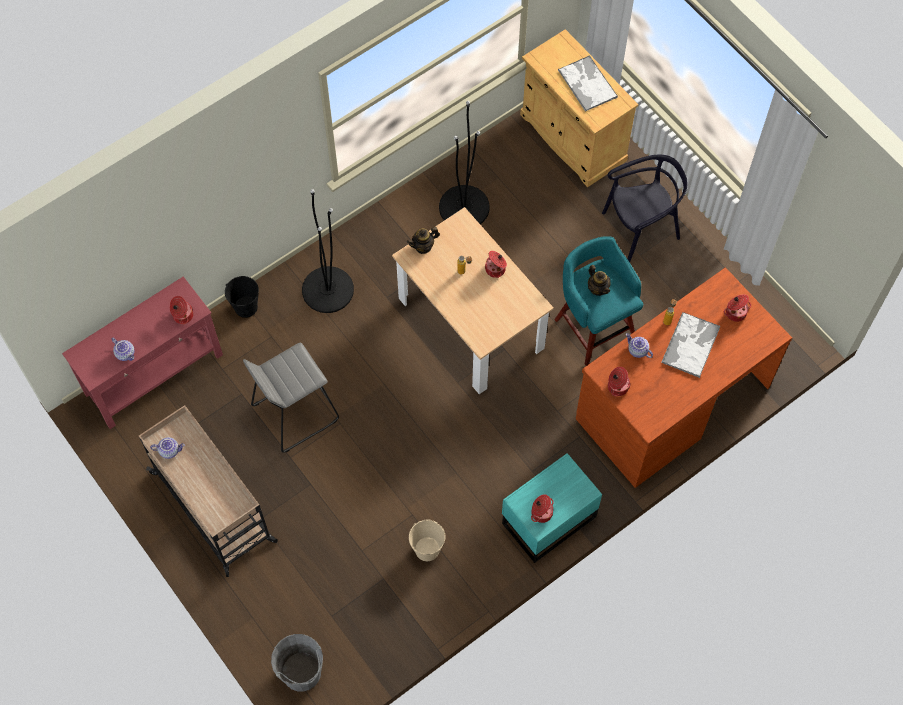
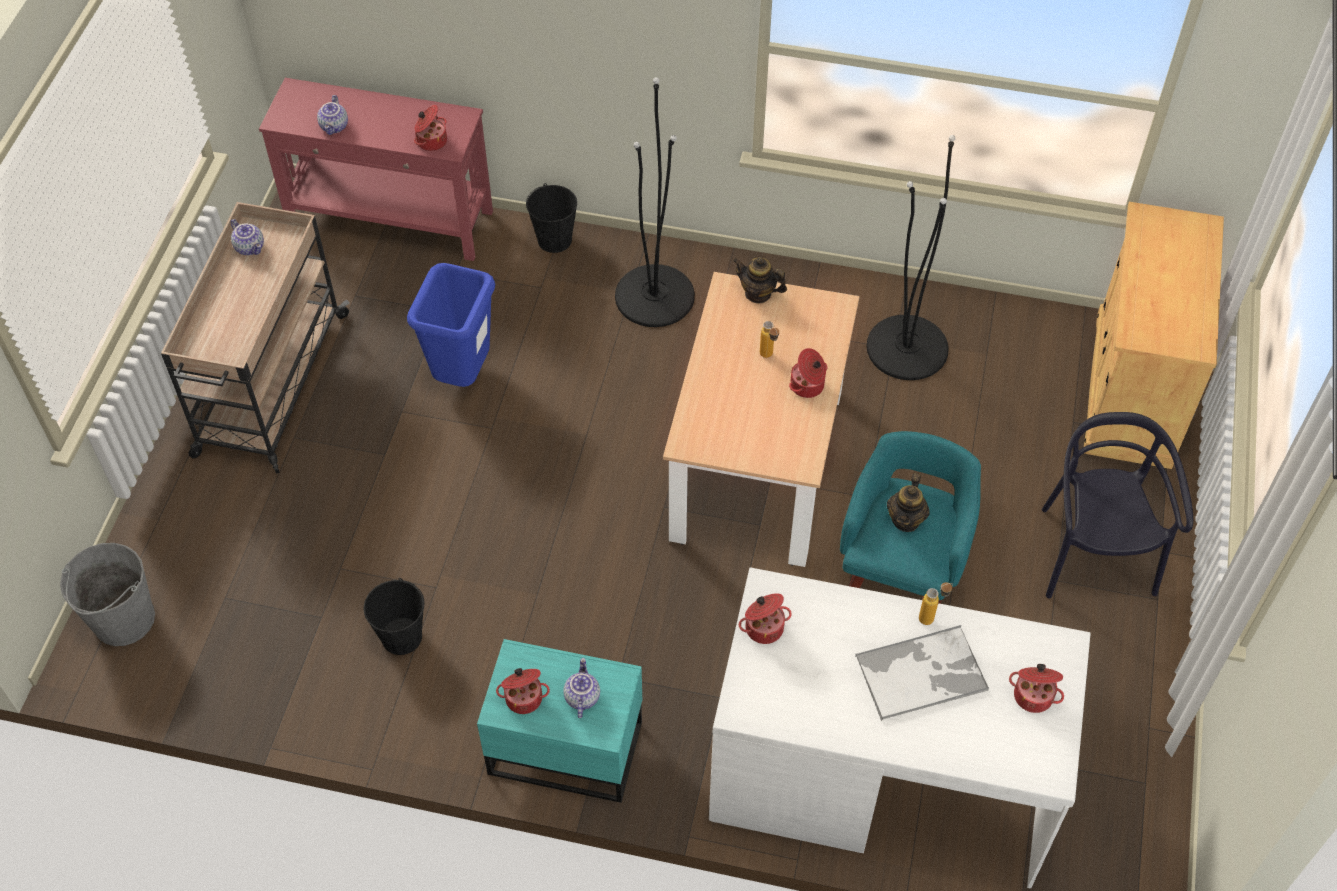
camera: 50 degrees right, 10 degrees down
grey stool [243,343,339,453] -> blue trash can [407,263,495,387]
beige bucket [409,520,445,561] -> black bucket [364,578,424,655]
tray [558,55,618,112] -> none
brown desk [576,267,792,488] -> white desk [709,567,1091,889]
black chair [602,155,688,263] -> black chair turned 120 degrees counterclockwise [1042,412,1193,599]
teapot [626,333,653,358] -> teapot moved to [563,658,600,718]

